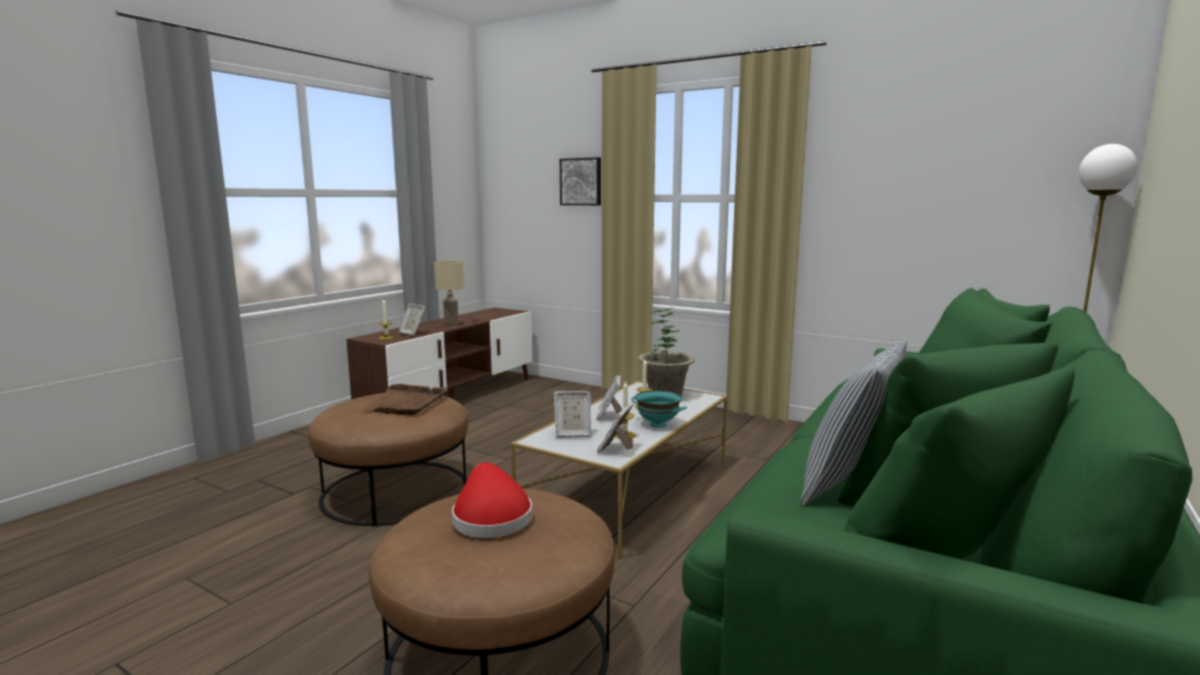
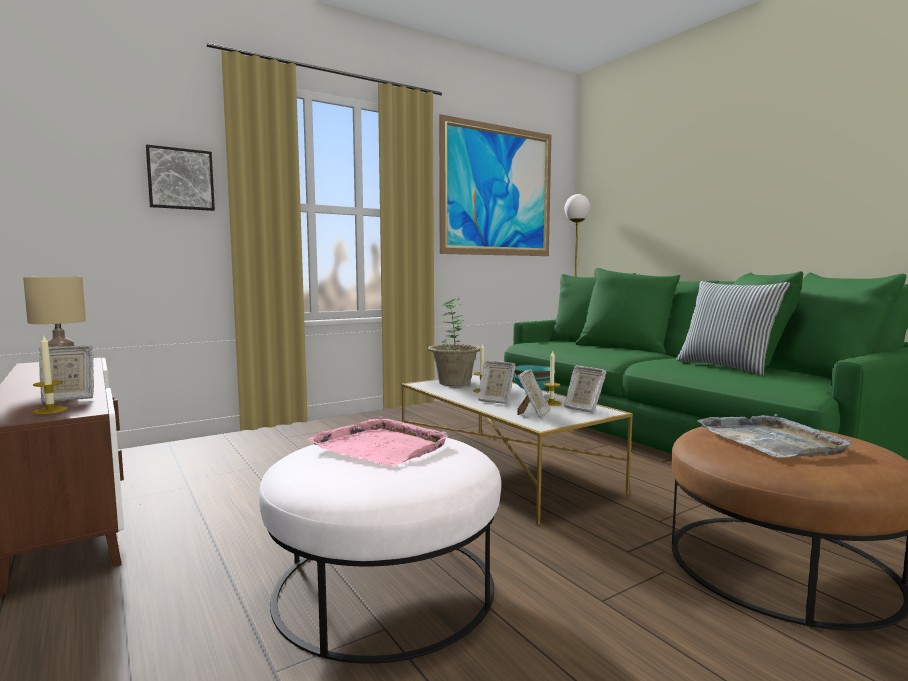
camera: 65 degrees left, 5 degrees down
brown ottoman [308,393,468,526] -> white ottoman [259,438,501,664]
brown tray [362,384,447,415] -> pink tray [308,416,449,466]
red hat [452,462,532,538] -> grey tray [697,414,853,458]
none -> picture [439,114,551,256]

